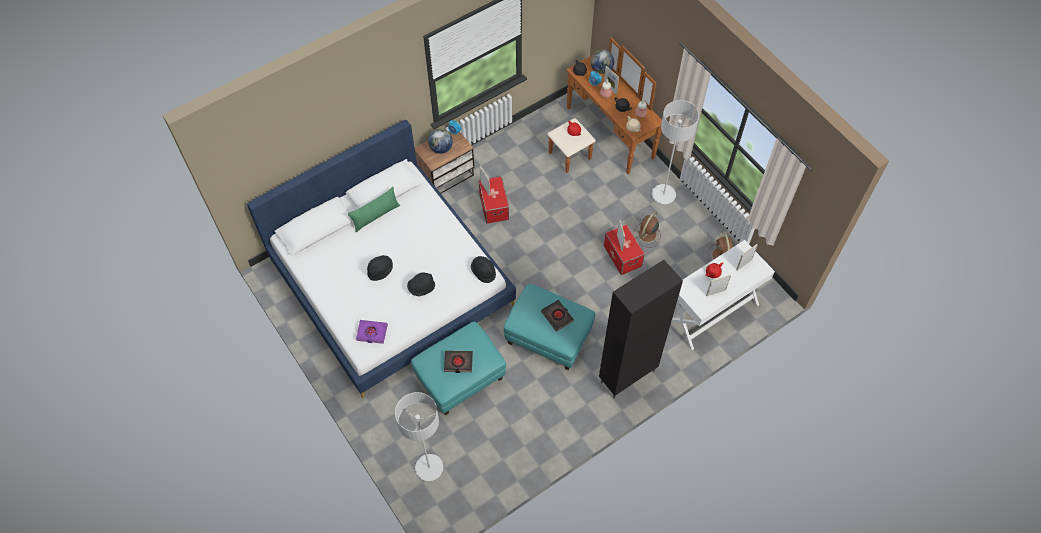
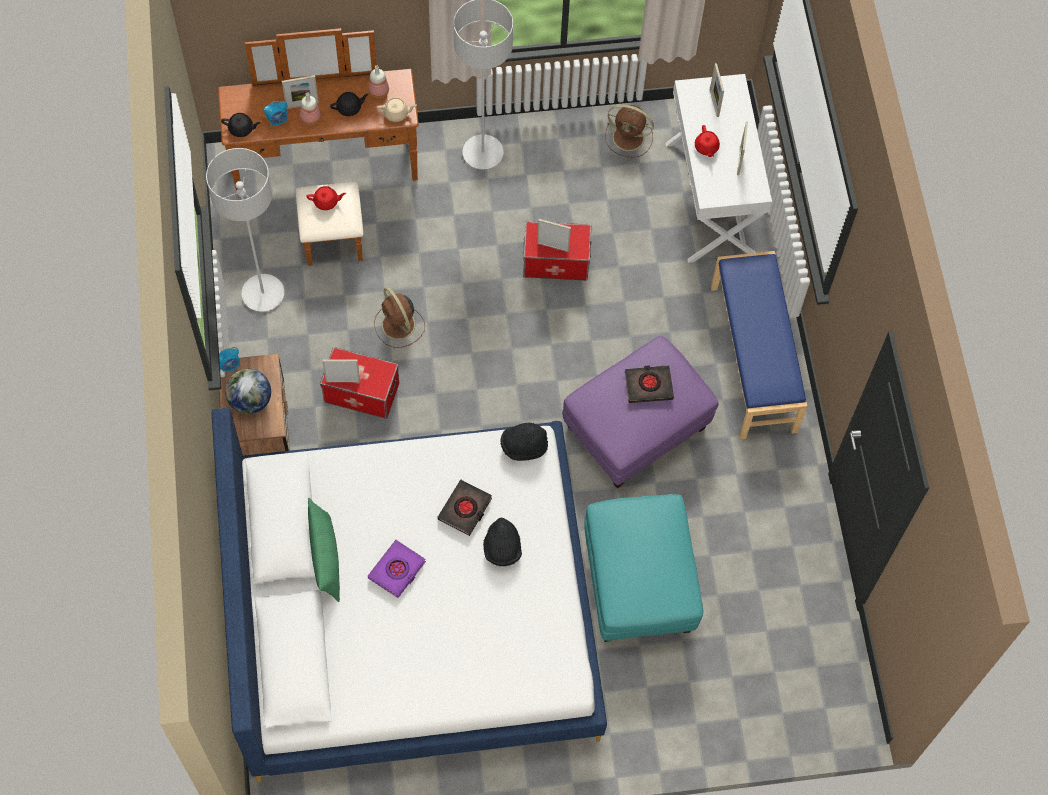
camera: 65 degrees left, 5 degrees up
purple book [356,320,388,344] -> purple book moved to [368,540,426,598]
black hat [367,255,393,281] -> none
grey floor lamp [395,392,443,481] -> grey floor lamp moved to [206,148,284,312]
black book [444,351,473,373] -> black book moved to [437,480,492,536]
turquoise ottoman [504,284,595,371] -> purple ottoman [562,336,719,489]
globe [591,49,614,74] -> none
black cabinet [599,260,683,398] -> blue bench [711,251,807,439]
brown fan [633,211,660,248] -> brown fan moved to [374,287,425,348]

